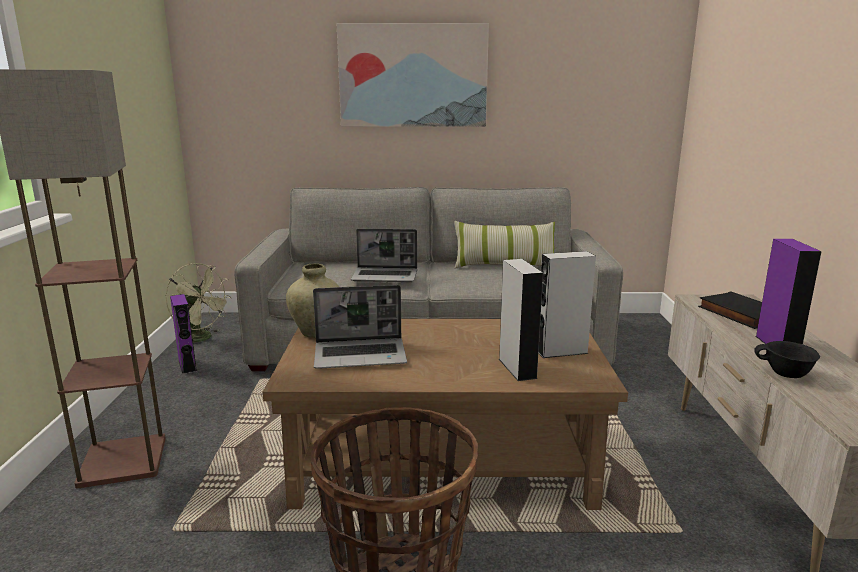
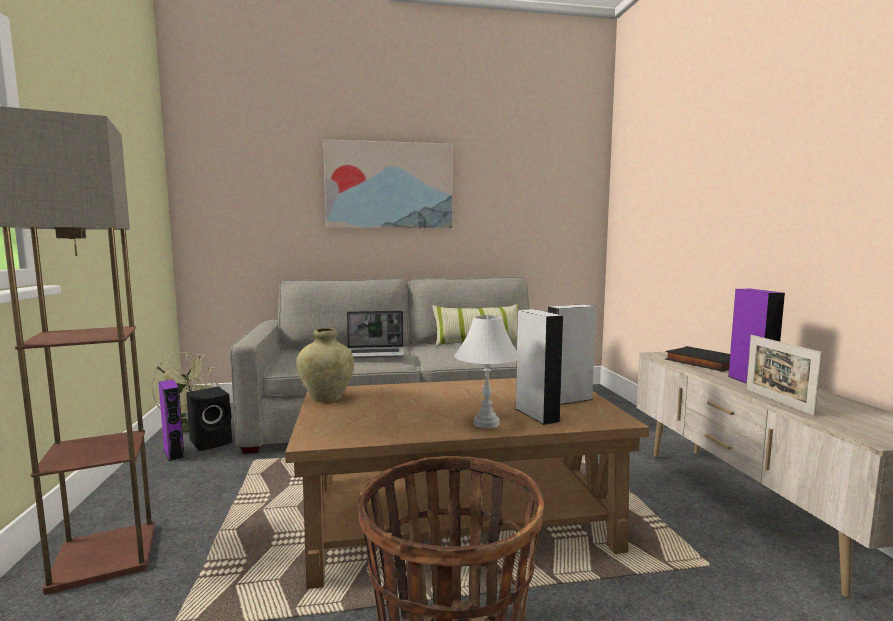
camera: 10 degrees left, 10 degrees down
laptop [313,285,407,369] -> none
black bowl [754,341,820,378] -> picture frame [746,335,822,416]
none -> black speaker [186,387,232,451]
none -> white table lamp [454,315,521,429]

